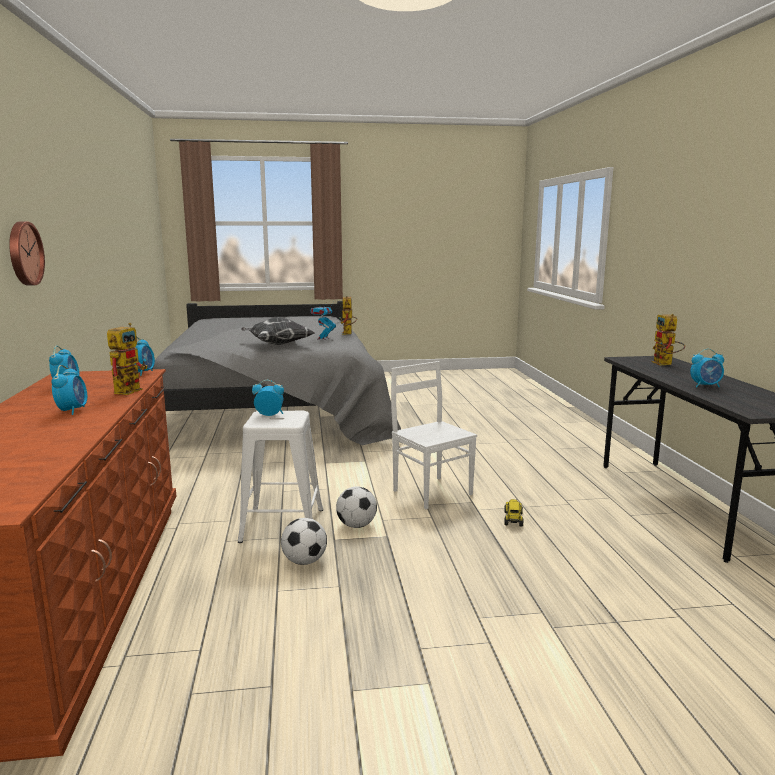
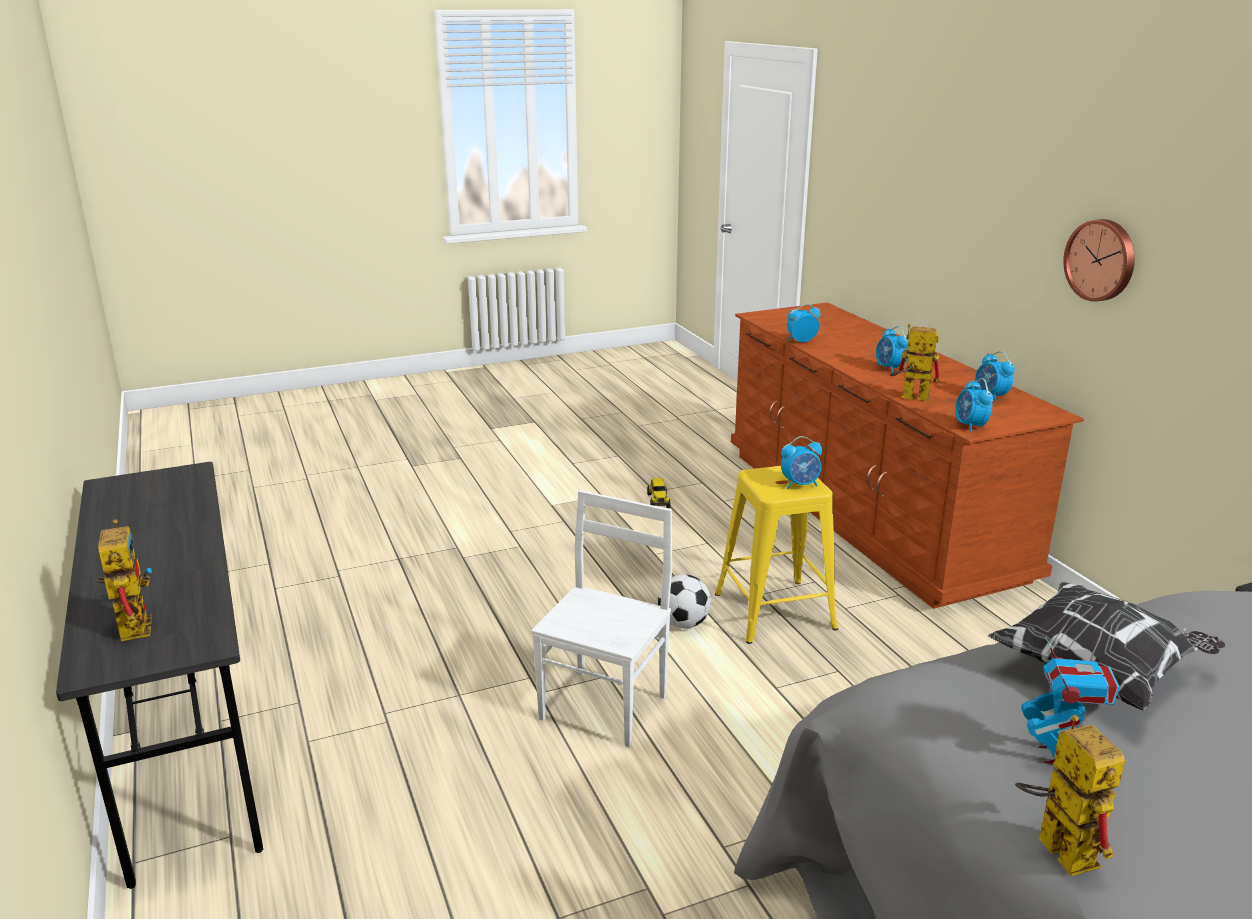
camera: 165 degrees right, 10 degrees up
toy robot [107,323,148,395] -> toy robot turned 105 degrees clockwise [890,324,941,401]
white stool [238,411,323,543] -> yellow stool [715,466,838,644]
football [281,518,327,565] -> none
white chair [391,361,477,509] -> white chair turned 105 degrees counterclockwise [531,490,672,748]
toy truck [504,499,523,527] -> toy truck moved to [647,478,670,508]
alarm clock [690,349,724,387] -> alarm clock moved to [787,304,820,342]

